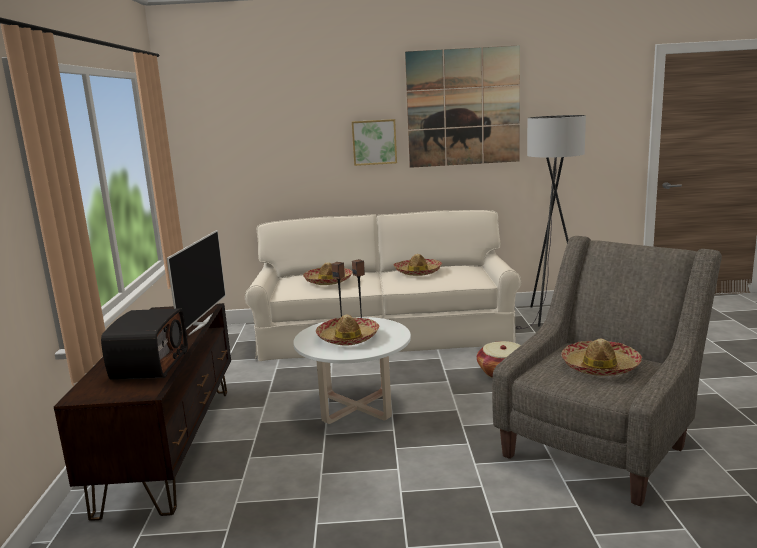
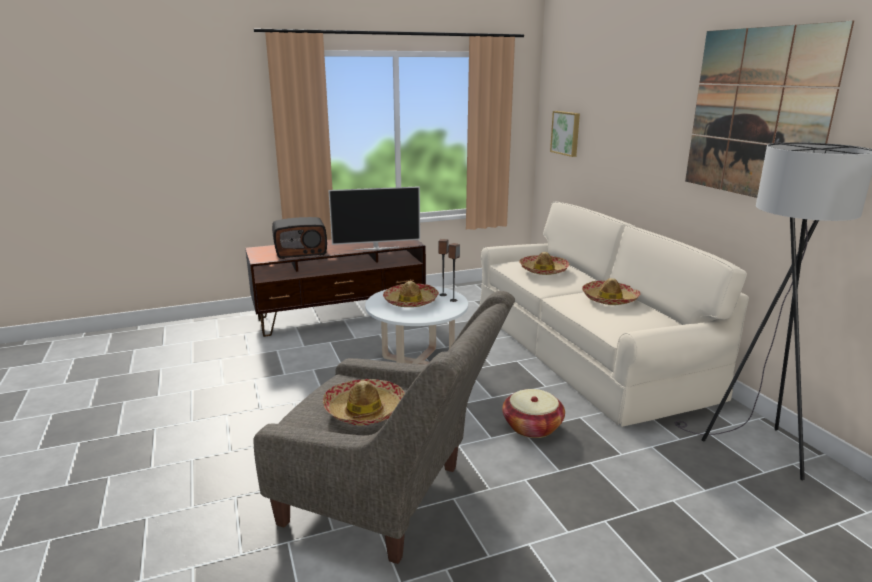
camera: 70 degrees right, 5 degrees up
picture [352,119,397,166] -> picture moved to [550,111,580,157]

